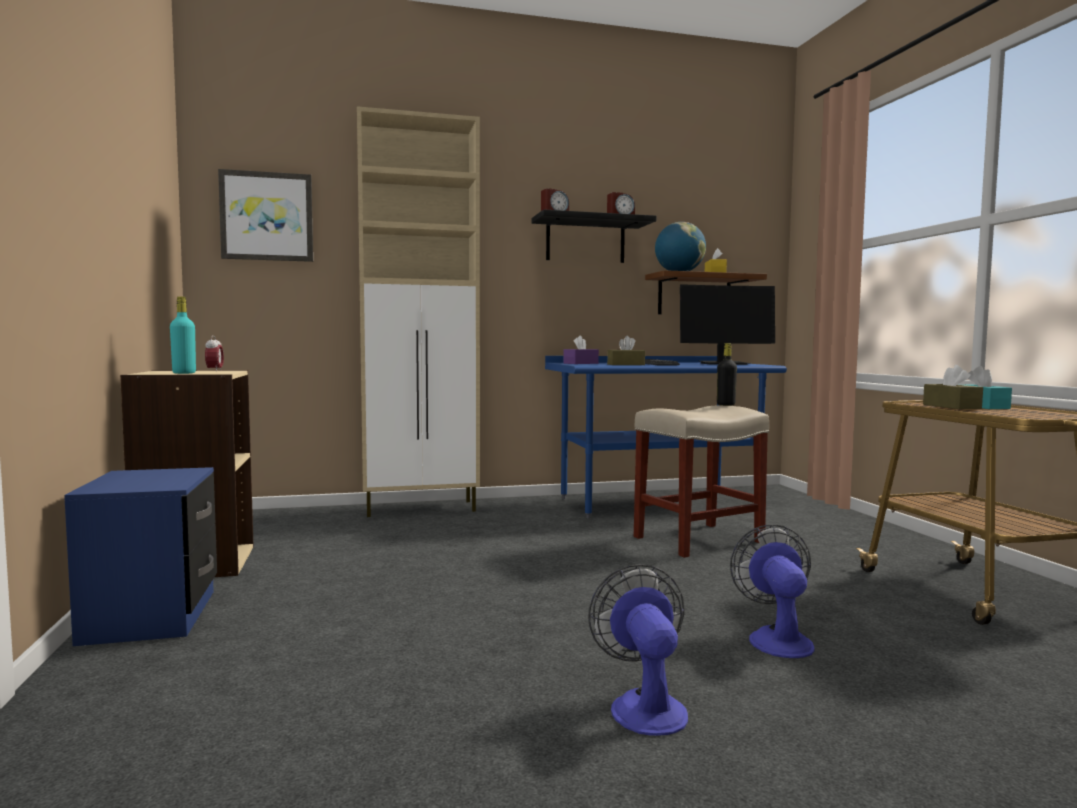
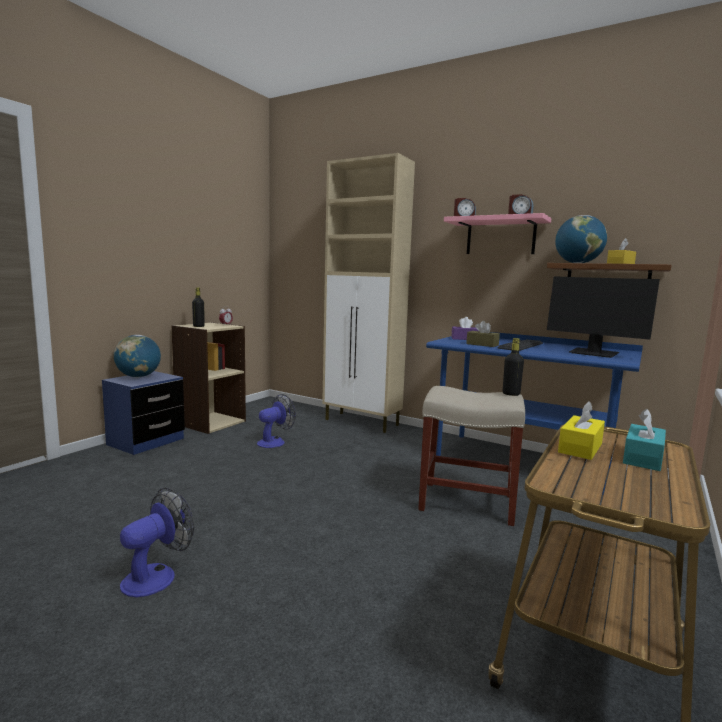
camera: 45 degrees right, 5 degrees up
turquoise bottle [170,296,196,374] -> black bottle [192,287,205,327]
picture [218,169,313,262] -> none
black shelf [532,210,656,263] -> pink shelf [444,213,551,254]
fan [730,524,815,658] -> fan moved to [257,394,296,448]
brown tissue box [923,365,983,409] -> yellow tissue box [558,401,605,460]
none -> globe [114,335,161,377]

